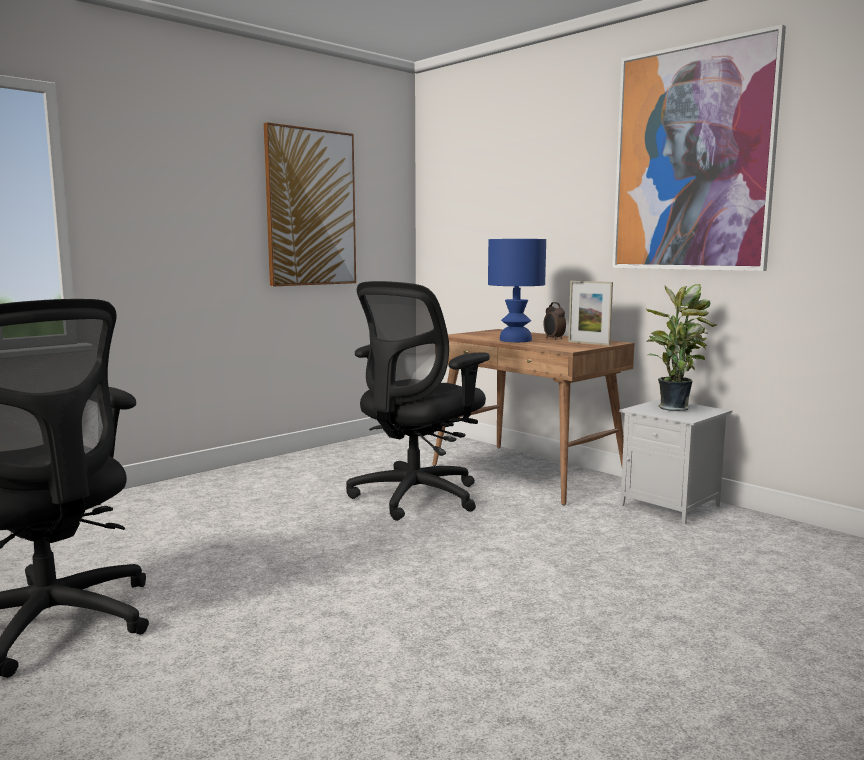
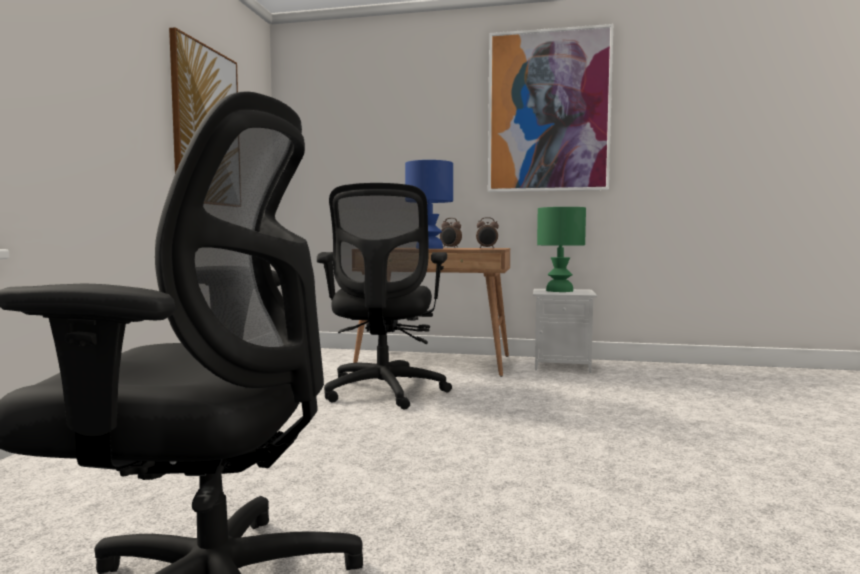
camera: 35 degrees left, 5 degrees down
picture frame [568,281,613,345] -> alarm clock [476,217,499,248]
potted plant [646,284,717,411] -> green table lamp [537,207,586,292]

